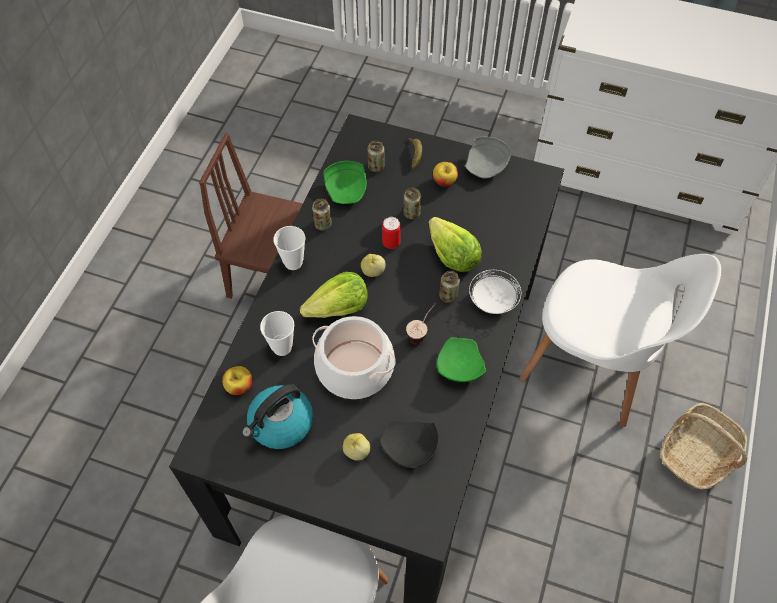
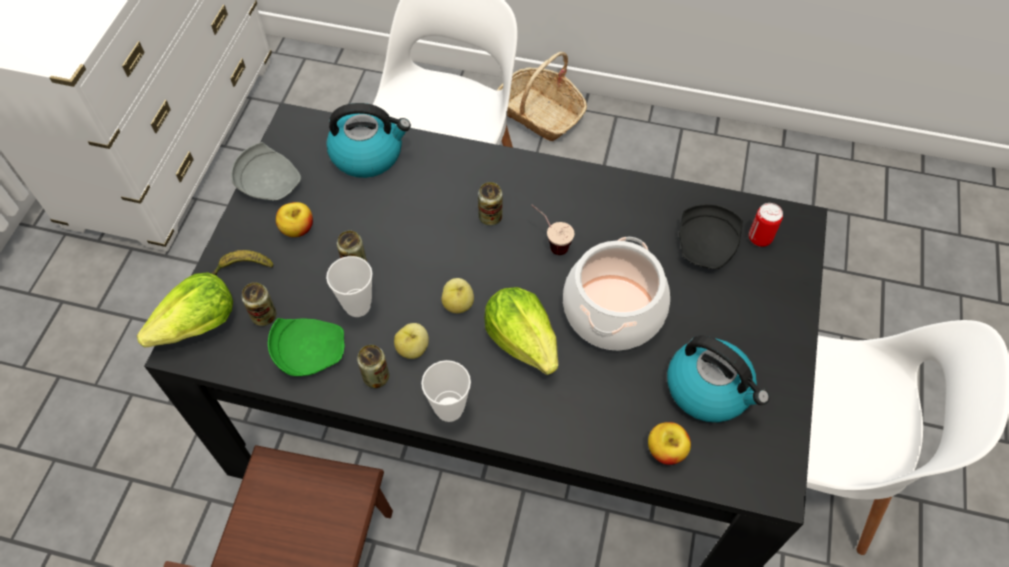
camera: 95 degrees left, 0 degrees up
cup [260,311,294,356] -> cup moved to [326,256,373,317]
apple [343,433,371,461] -> apple moved to [394,323,429,359]
can [382,217,401,249] -> can moved to [749,203,783,247]
lettuce [429,217,482,272] -> lettuce moved to [137,272,233,348]
green plate [437,337,486,382] -> none
white plate [469,270,521,314] -> none
none -> kettle [326,103,411,178]

